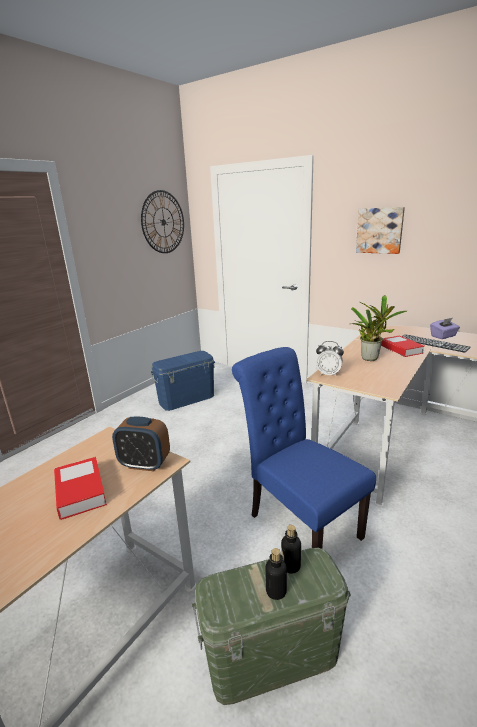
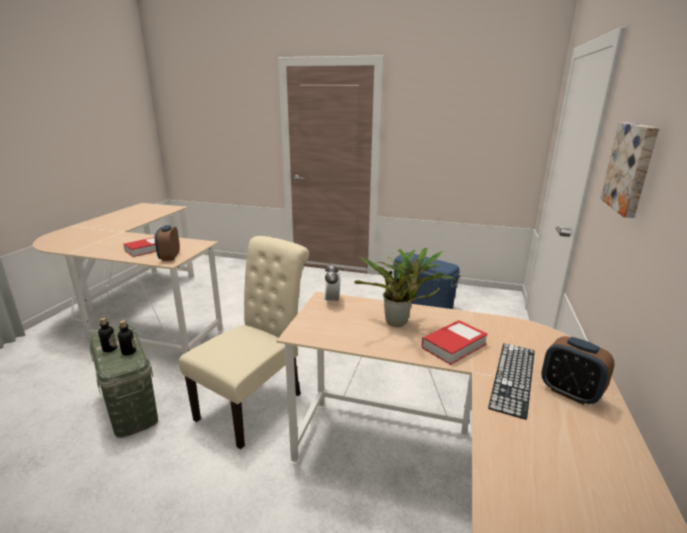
camera: 70 degrees right, 0 degrees up
wall clock [141,190,184,253] -> none
blue chair [232,347,376,549] -> beige chair [179,236,309,449]
purple tissue box [430,318,460,339] -> alarm clock [541,336,615,405]

